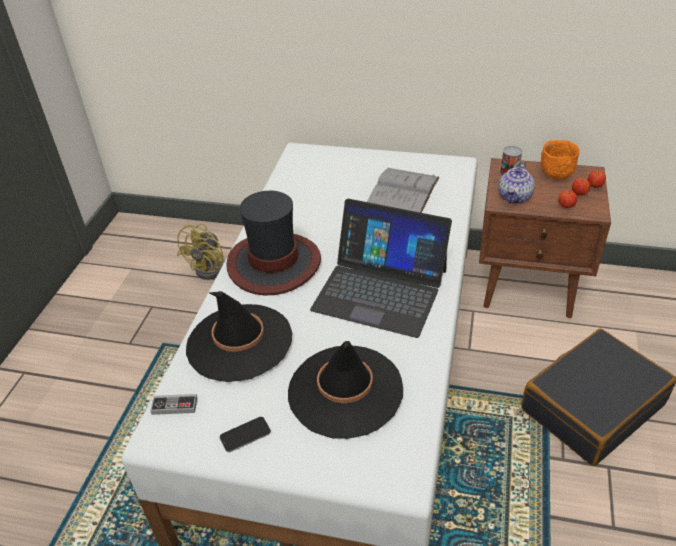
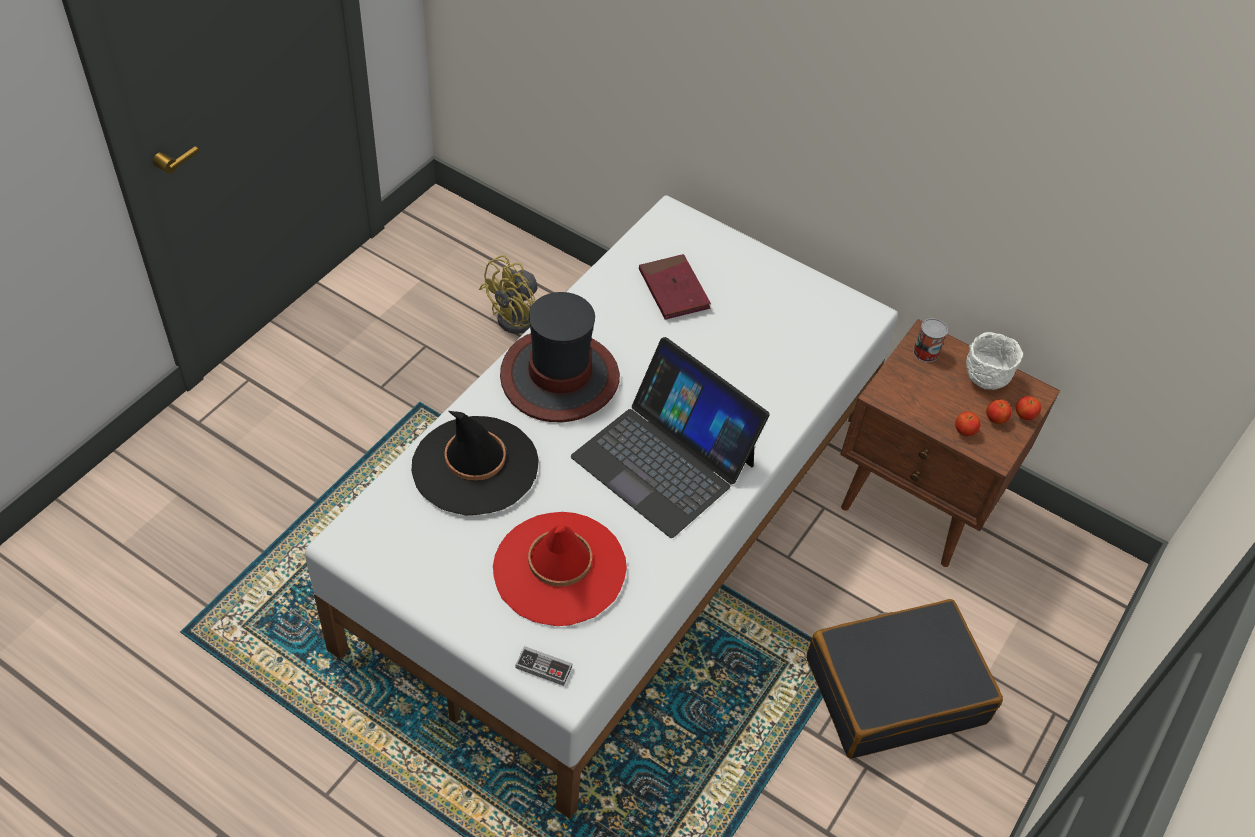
camera: 15 degrees right, 10 degrees up
game controller [150,394,197,415] -> game controller moved to [516,646,572,686]
phone [220,417,271,452] -> none
black hat [288,341,403,439] -> red hat [493,512,627,626]
grey book [367,168,439,213] -> none
teapot [499,162,535,204] -> none
orange bowl [541,140,580,179] -> white bowl [966,332,1023,390]
none -> red book [639,254,711,319]

